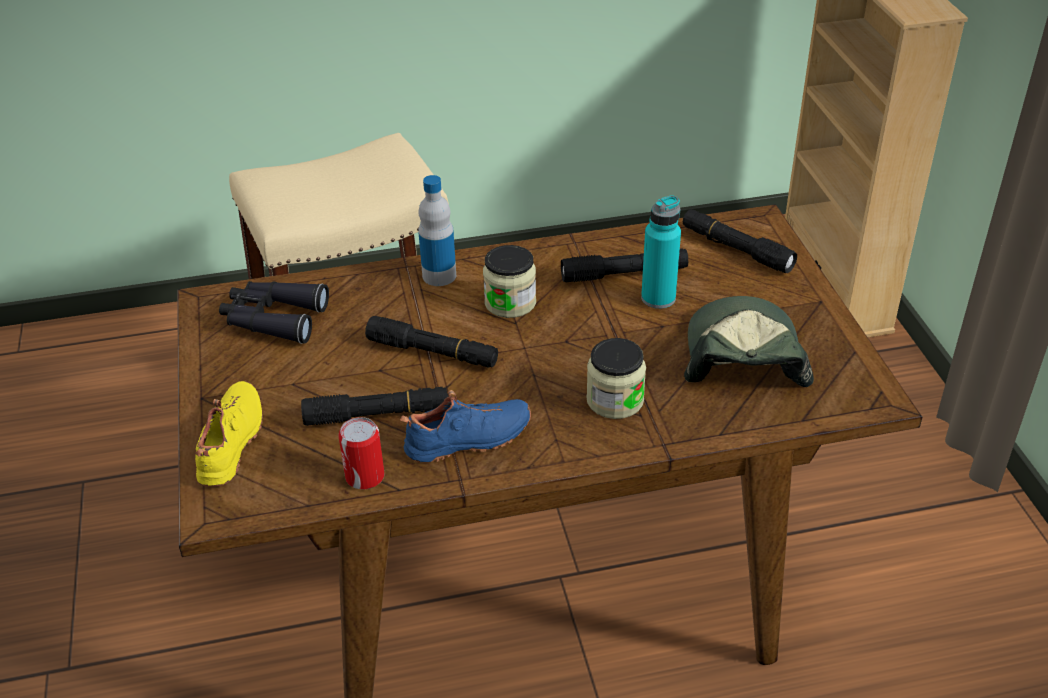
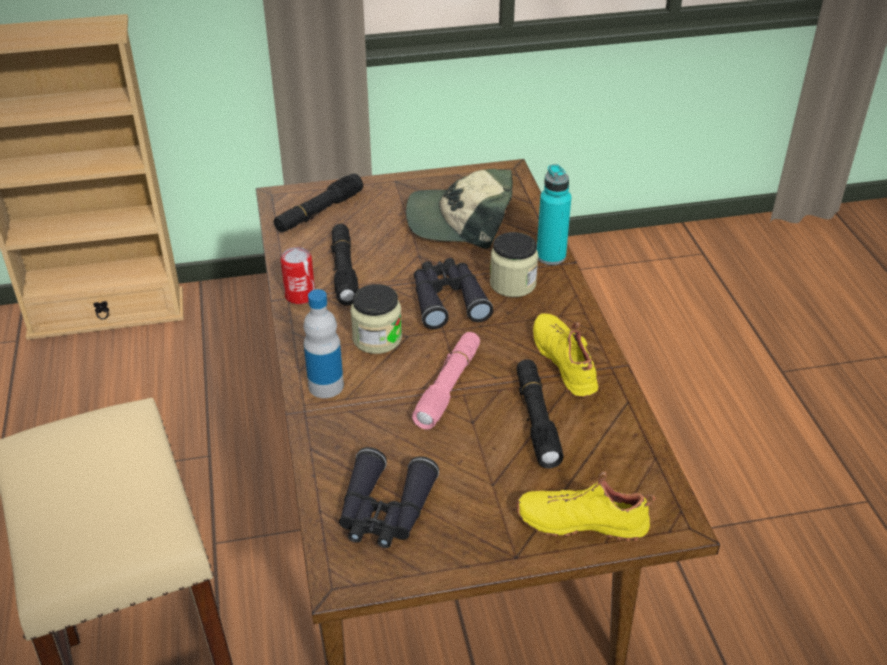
camera: 90 degrees left, 0 degrees up
can [338,417,384,489] -> can moved to [281,247,315,304]
black flashlight [365,316,498,368] -> pink flashlight [412,332,480,429]
blue shoe [400,390,531,463] -> yellow shoe [533,313,598,397]
turquoise bottle [641,196,681,309] -> turquoise bottle moved to [537,164,571,265]
none -> black binoculars [414,258,493,329]

